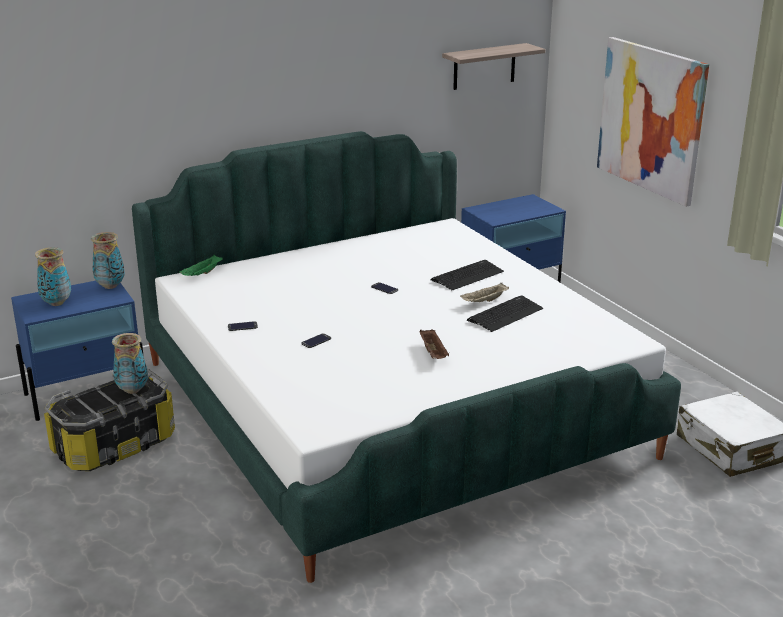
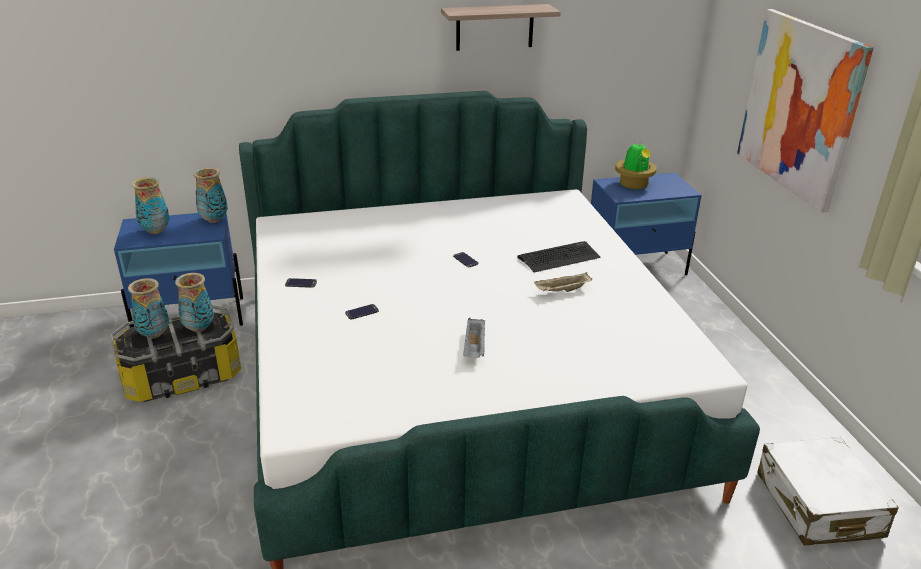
camera: 15 degrees right, 5 degrees up
green tray [179,255,223,276] -> none
brown tray [419,329,449,359] -> grey tray [463,318,485,358]
shelf [442,43,545,90] -> shelf moved to [441,4,561,51]
keyboard [467,296,543,332] -> none
none -> vase [128,278,169,339]
none -> potted plant [615,142,657,189]

